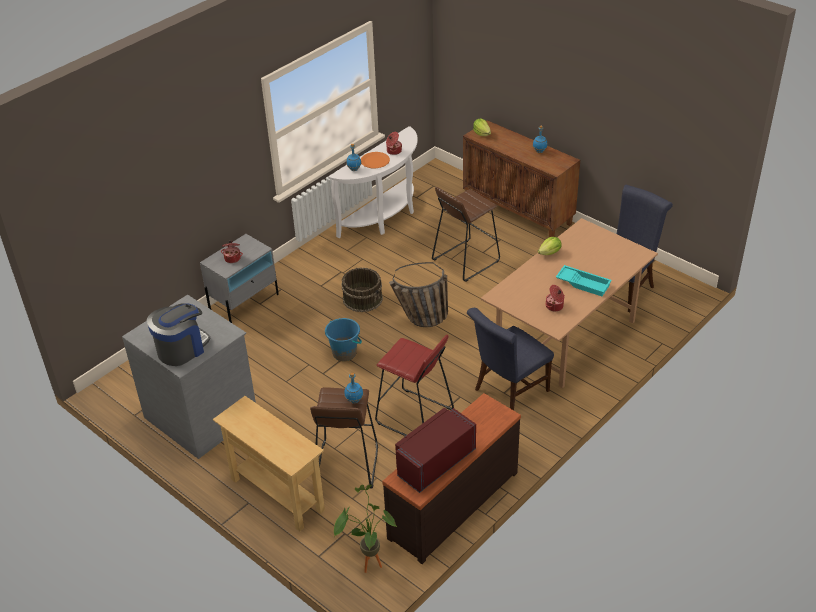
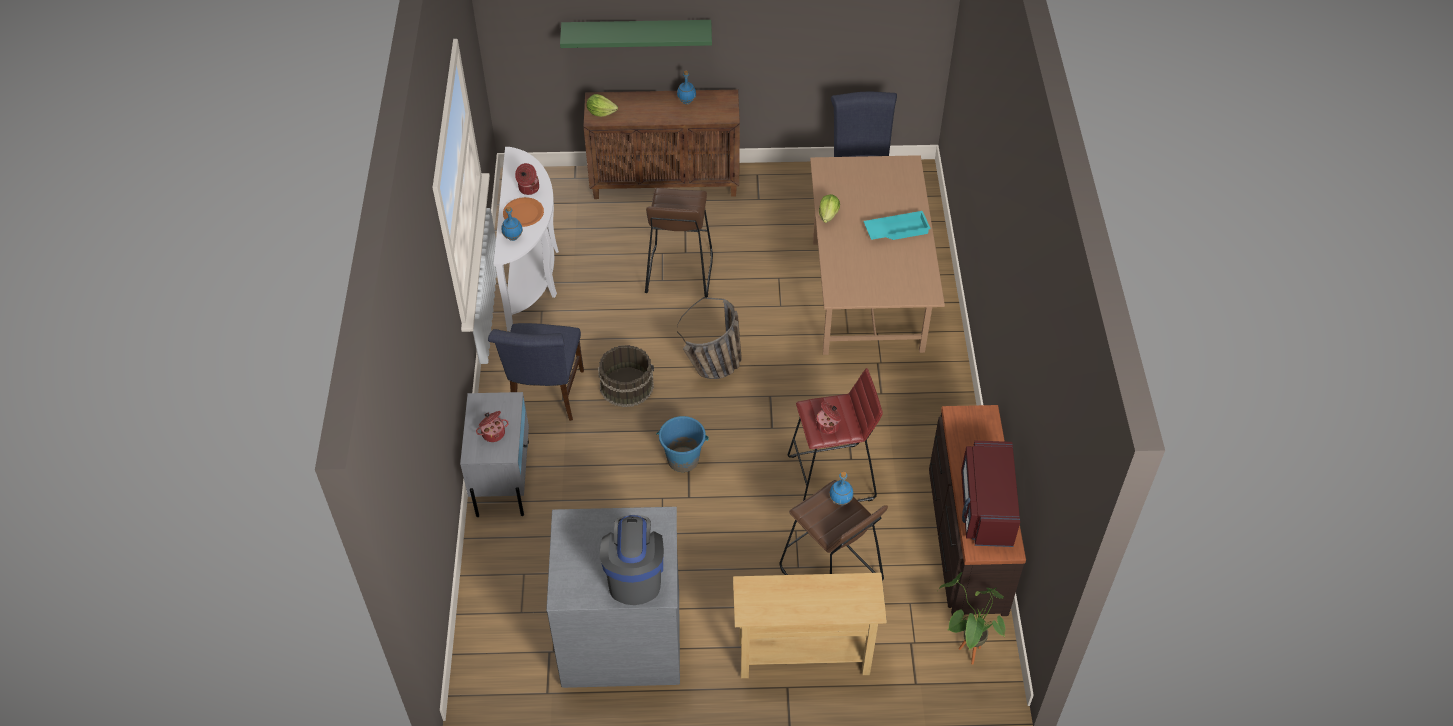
camera: 45 degrees left, 10 degrees up
blue chair [467,308,554,410] -> blue chair moved to [488,323,584,421]
cooking pot [545,285,565,311] -> cooking pot moved to [816,402,841,434]
none -> green shelf [560,20,712,48]

